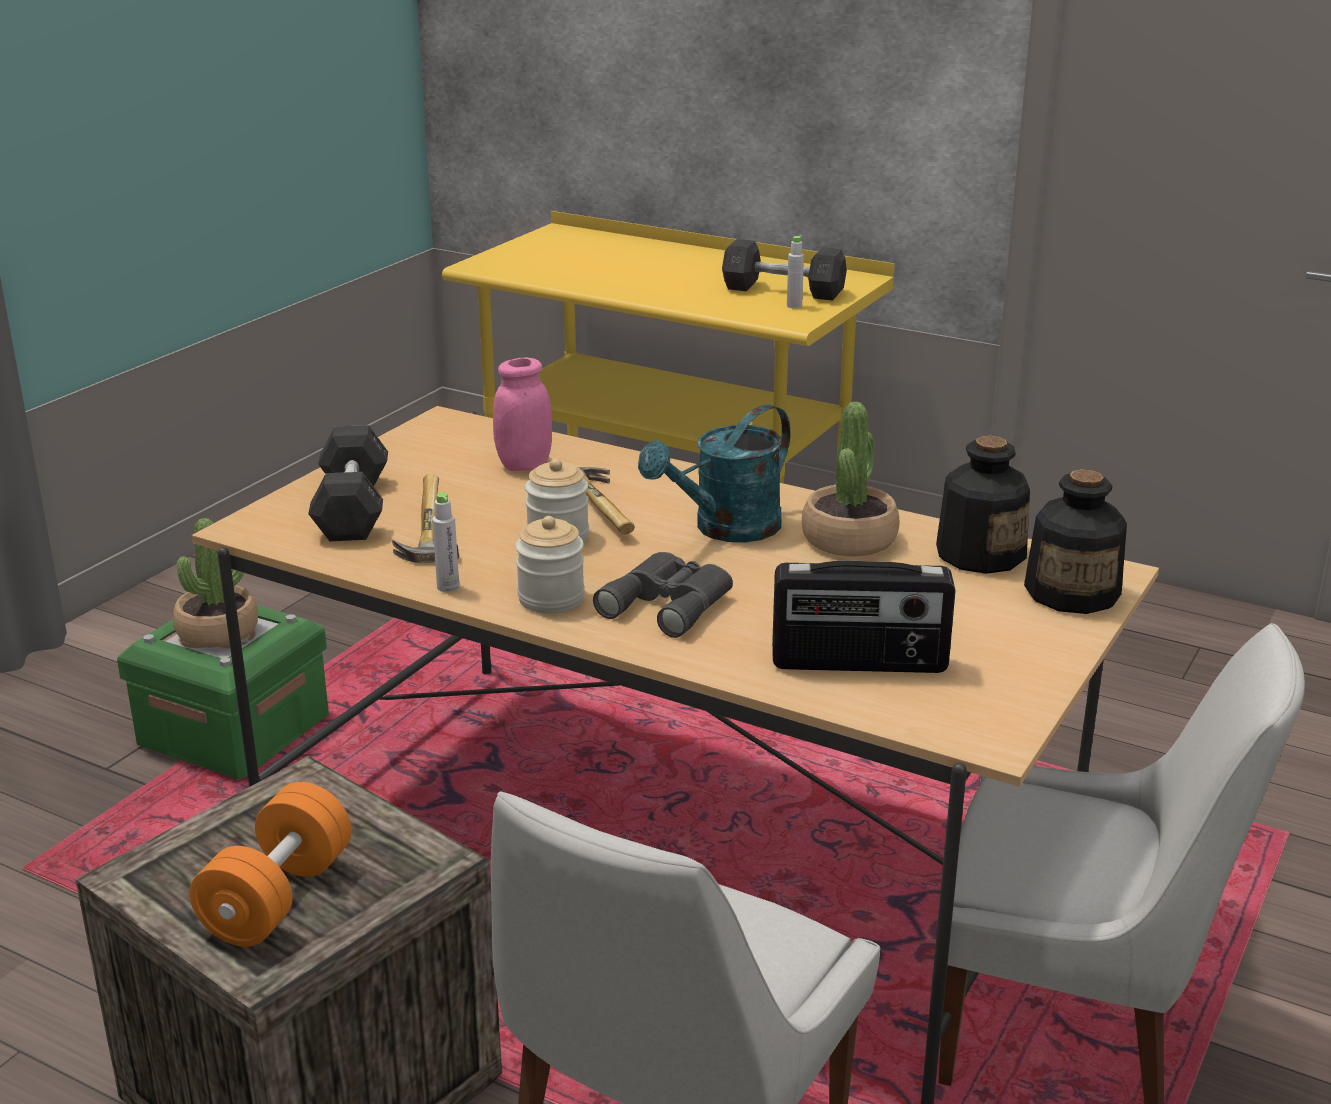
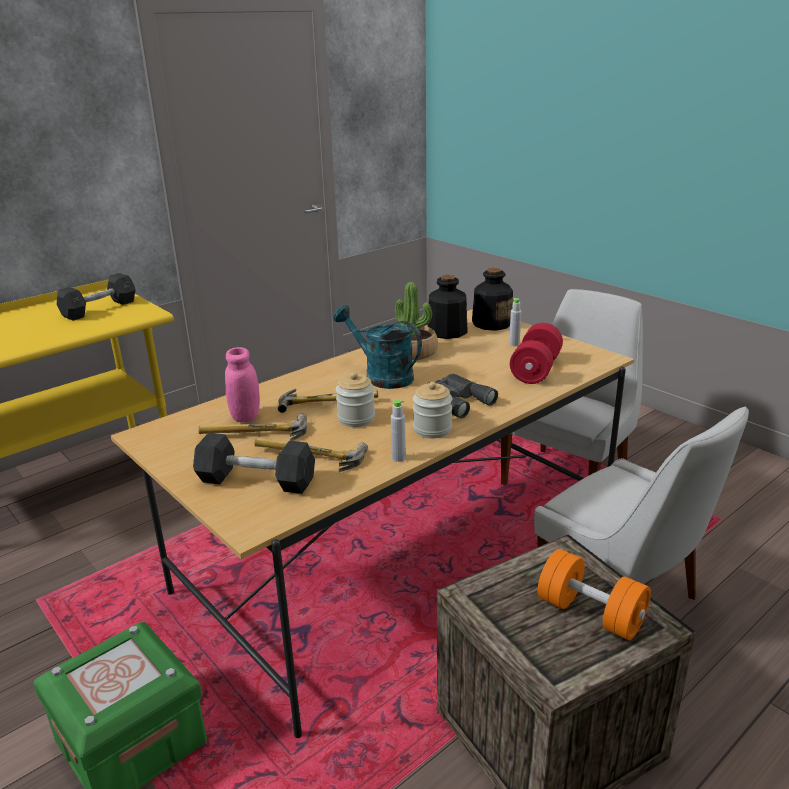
camera: 70 degrees left, 0 degrees up
potted plant [173,518,258,648] -> none
turquoise watering can [638,404,790,542] -> turquoise watering can turned 150 degrees clockwise [334,305,422,389]
radio [772,560,956,673] -> red dumbbell [510,323,563,384]
grey bottle [787,236,804,309] -> grey bottle moved to [509,298,521,346]
none -> hammer [198,414,307,441]

